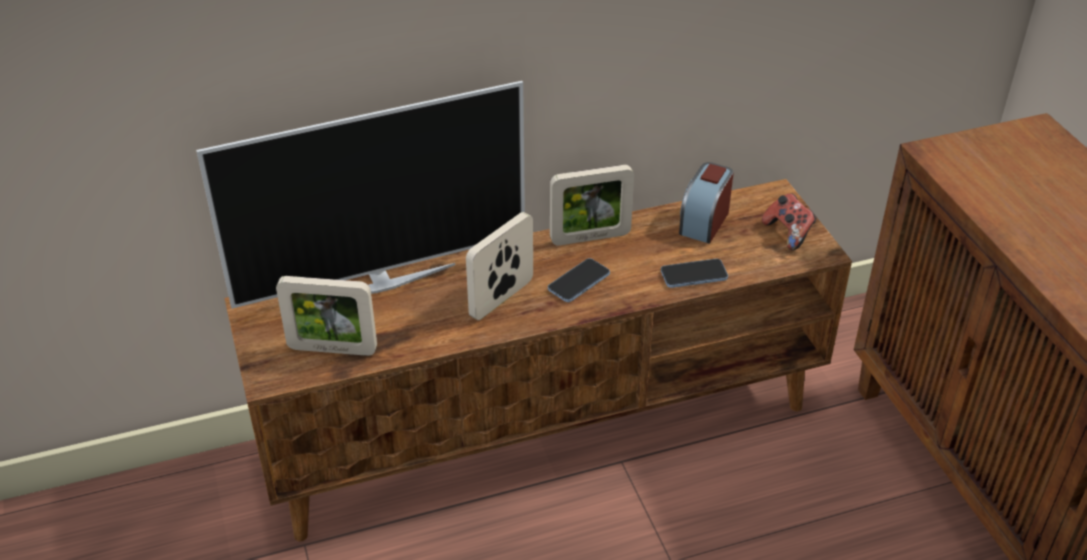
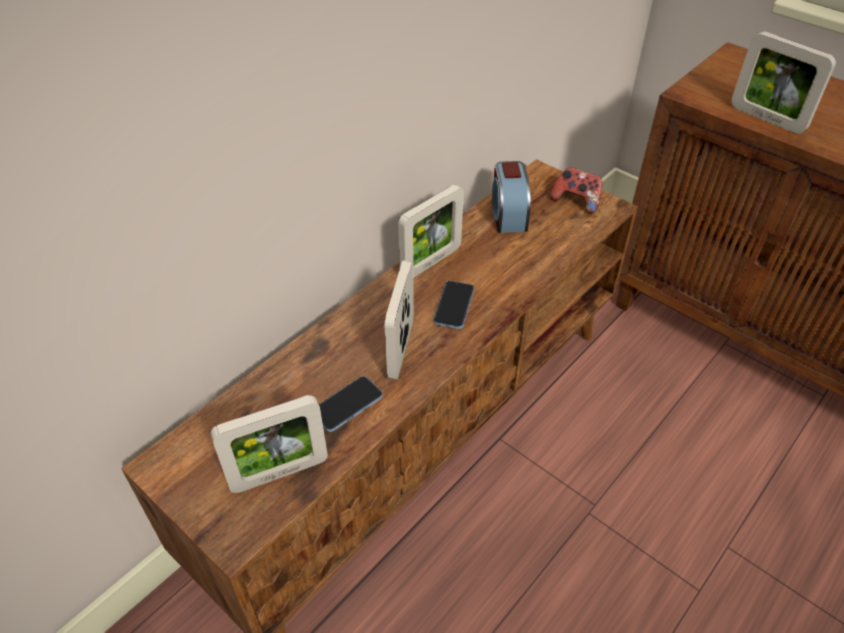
camera: 30 degrees left, 5 degrees up
television [196,81,525,309] -> none
phone [661,259,728,288] -> phone moved to [319,376,383,432]
none -> picture frame [731,31,836,134]

